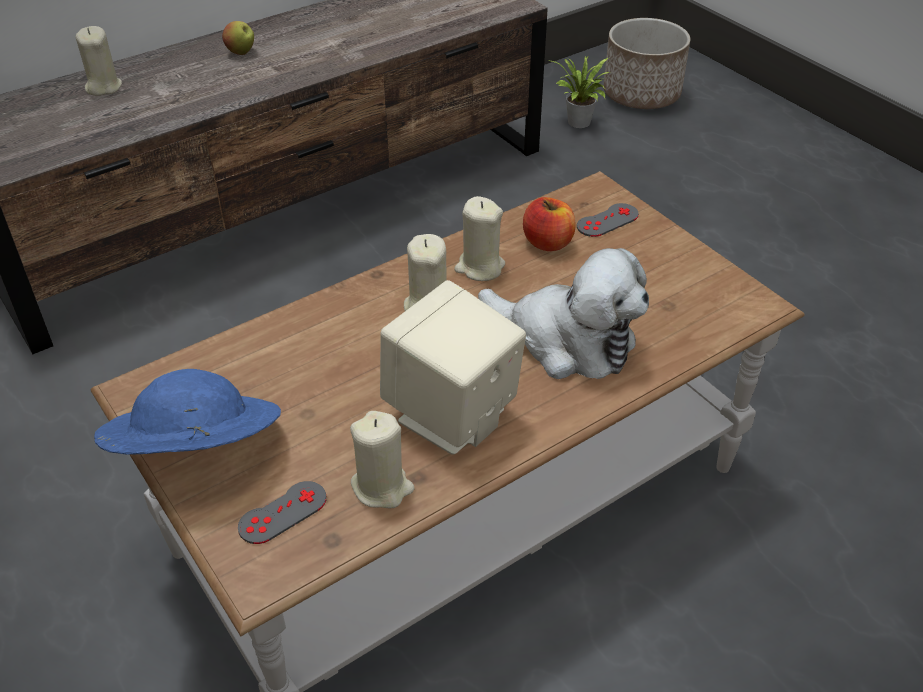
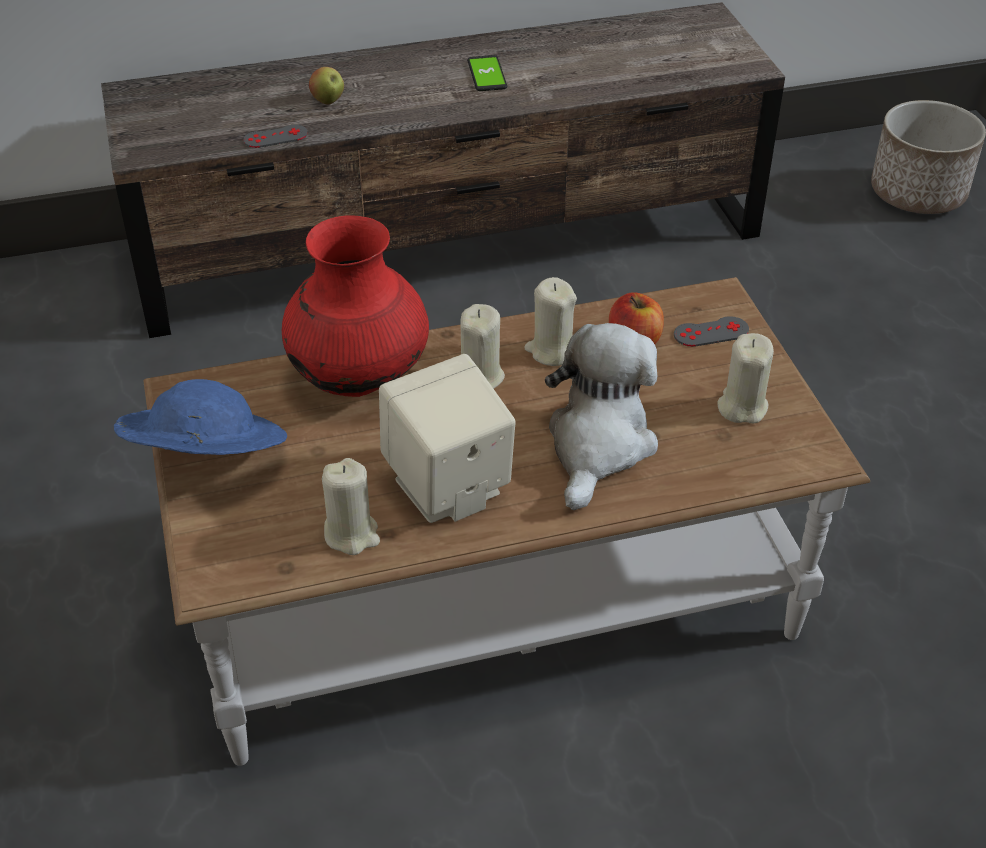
camera: 20 degrees right, 0 degrees up
beige candle [76,26,122,96] -> beige candle moved to [717,333,774,424]
apple [222,21,254,55] -> apple moved to [309,67,344,105]
grey game controller [238,481,326,544] -> grey game controller moved to [243,125,308,148]
plush toy [478,248,649,379] -> plush toy turned 120 degrees counterclockwise [545,323,658,510]
potted plant [547,55,610,128] -> none
none -> red vase [282,215,429,397]
none -> phone [467,55,507,91]

